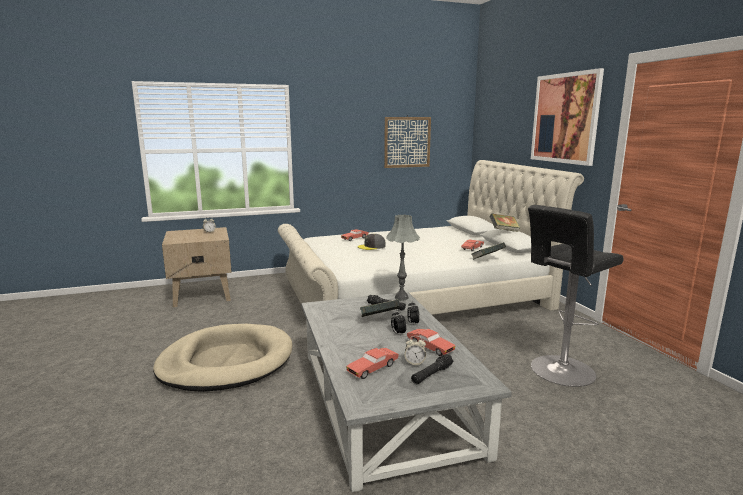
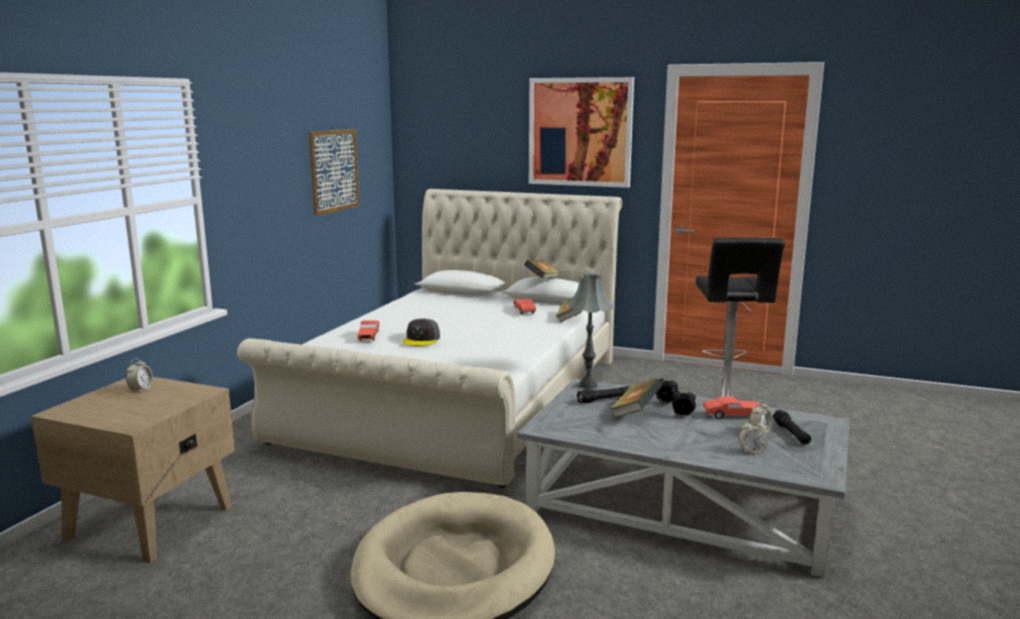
camera: 50 degrees left, 0 degrees up
red toy car [346,348,399,379] -> alarm clock [739,418,769,454]

